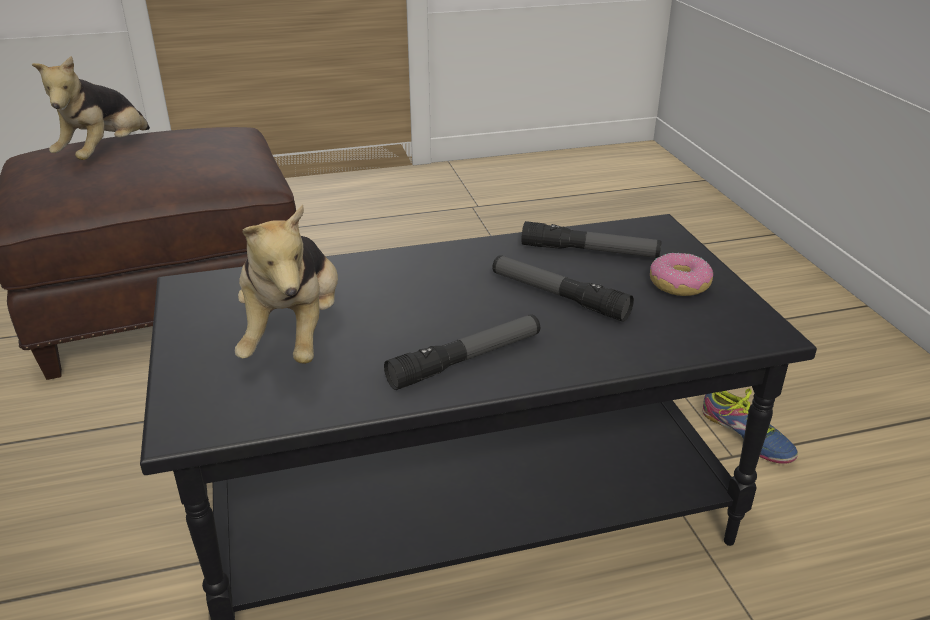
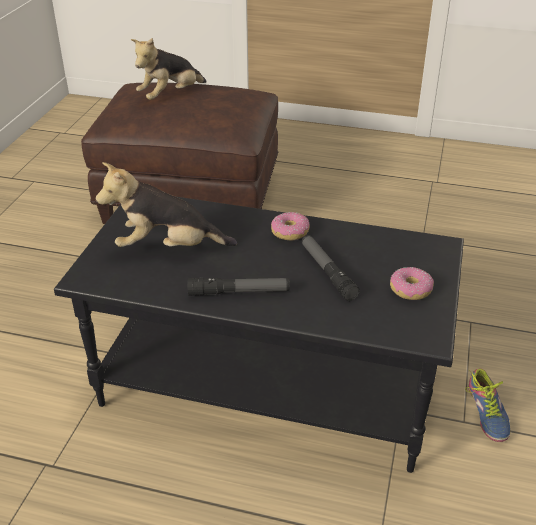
camera: 30 degrees right, 5 degrees up
plush toy [235,204,338,364] -> plush toy turned 60 degrees clockwise [96,162,237,247]
flashlight [521,221,662,258] -> none
none -> donut [271,212,310,241]

